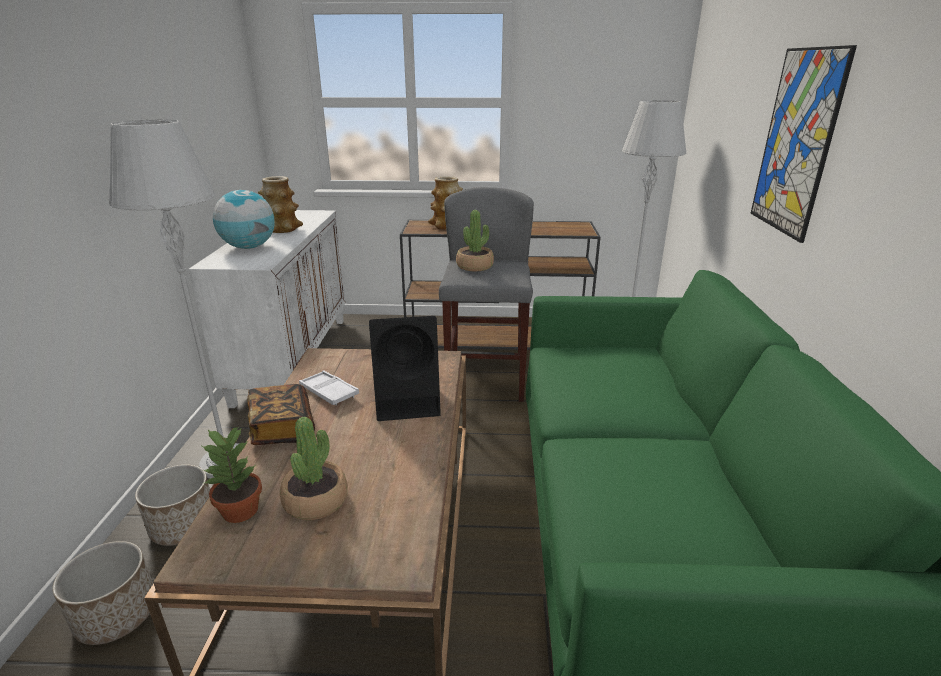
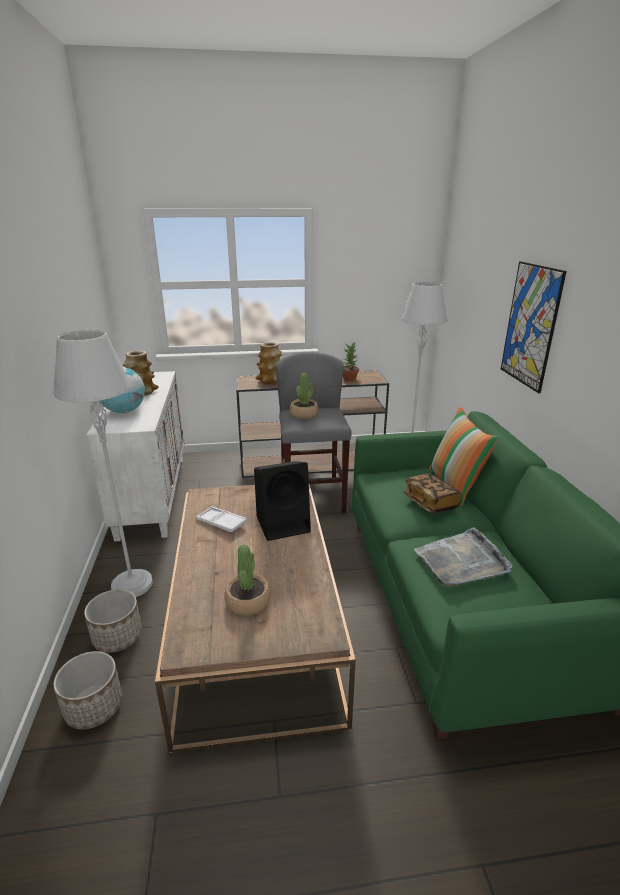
camera: 10 degrees left, 0 degrees up
potted plant [202,426,262,523] -> potted plant moved to [343,342,359,381]
book [247,384,315,445] -> book moved to [403,473,462,513]
none -> grey tray [414,527,512,587]
none -> pillow [429,406,499,507]

